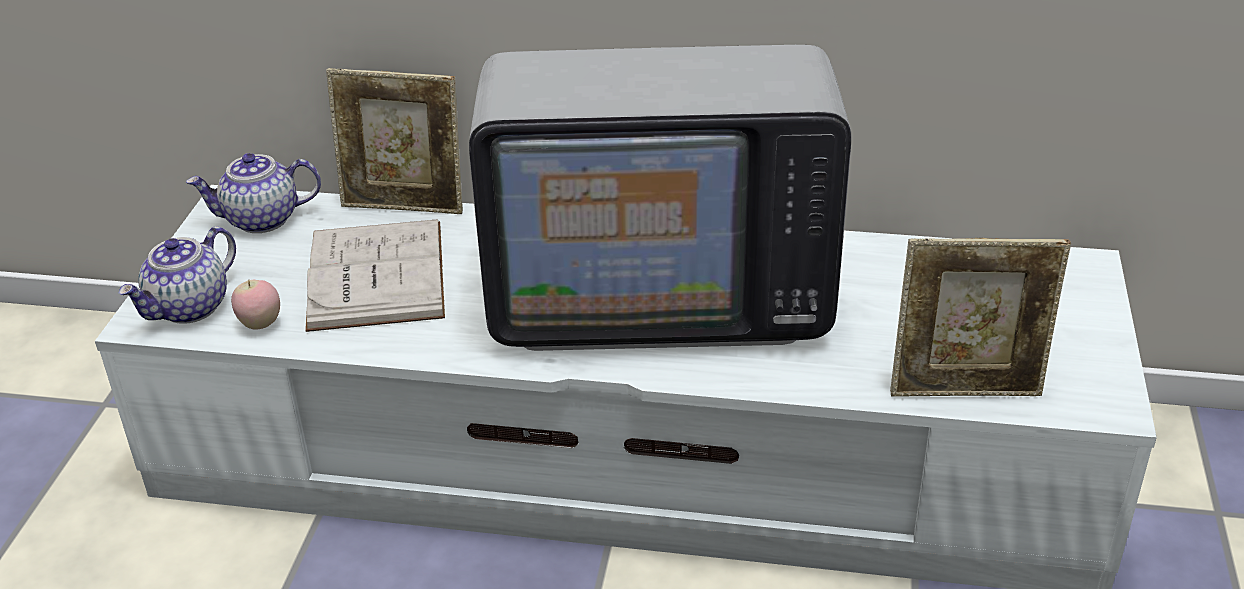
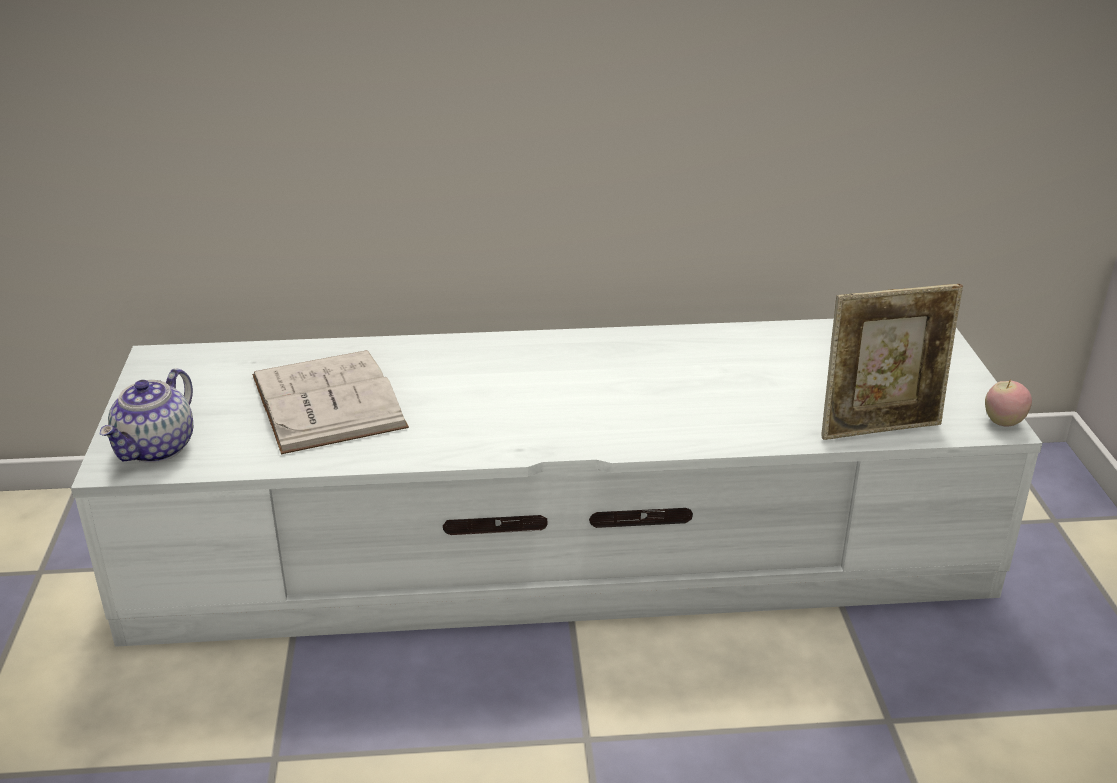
camera: 15 degrees left, 5 degrees down
teapot [186,153,321,233] -> none
apple [231,280,280,329] -> apple moved to [985,379,1032,427]
picture frame [326,68,463,214] -> none
television [469,45,851,351] -> none

